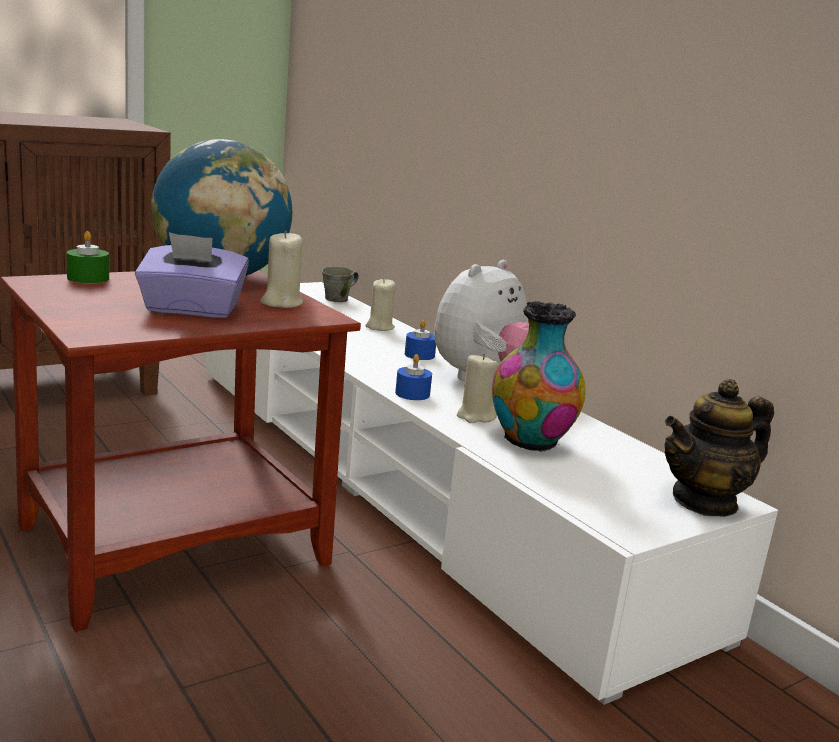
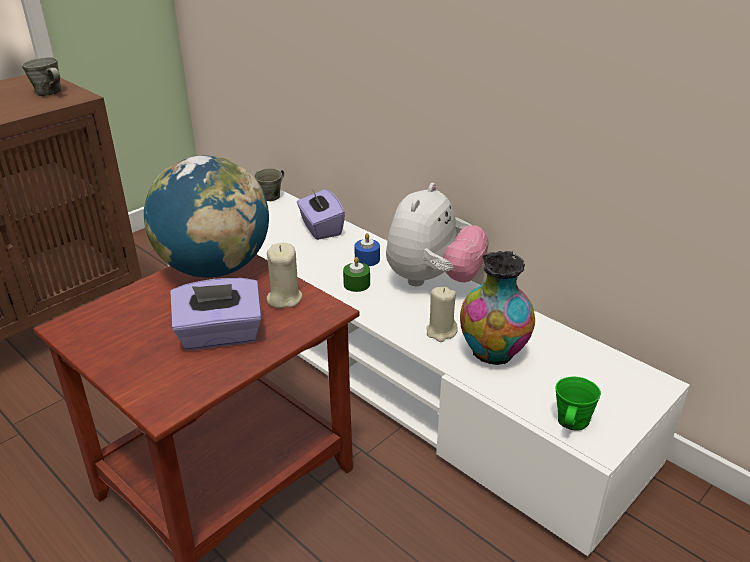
camera: 10 degrees left, 15 degrees up
green candle [66,231,109,283] -> green candle moved to [343,257,370,292]
beige candle [365,278,396,331] -> purple tissue box [297,189,345,240]
blue candle [395,354,432,400] -> none
teapot [664,379,774,517] -> none
none -> grey mug [22,57,61,97]
none -> green mug [556,377,601,430]

